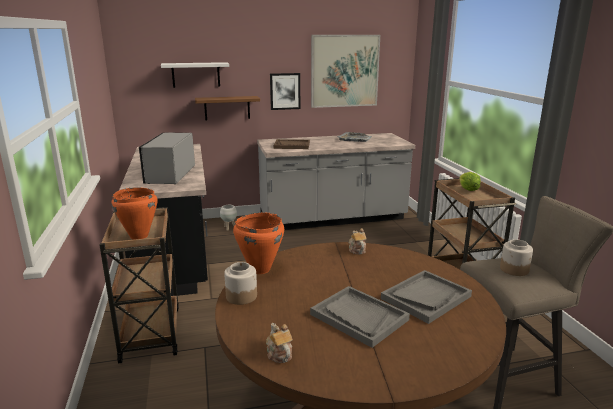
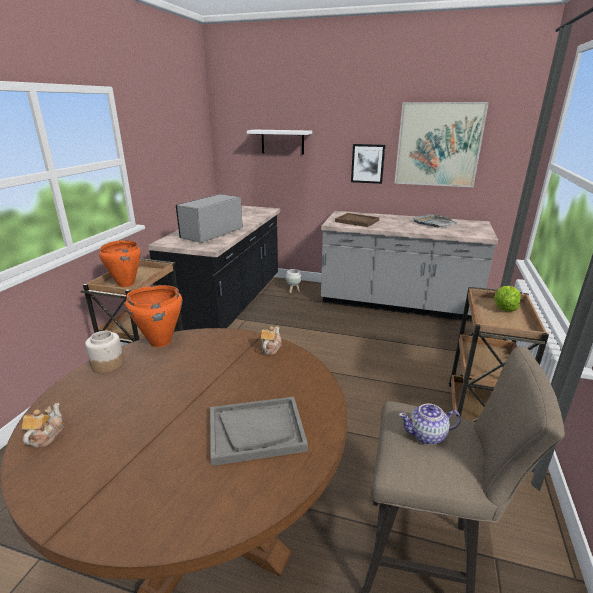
camera: 30 degrees right, 5 degrees up
brown shelf [195,96,260,121] -> none
grey tray [310,286,410,348] -> none
jar [500,239,533,276] -> teapot [399,403,461,445]

